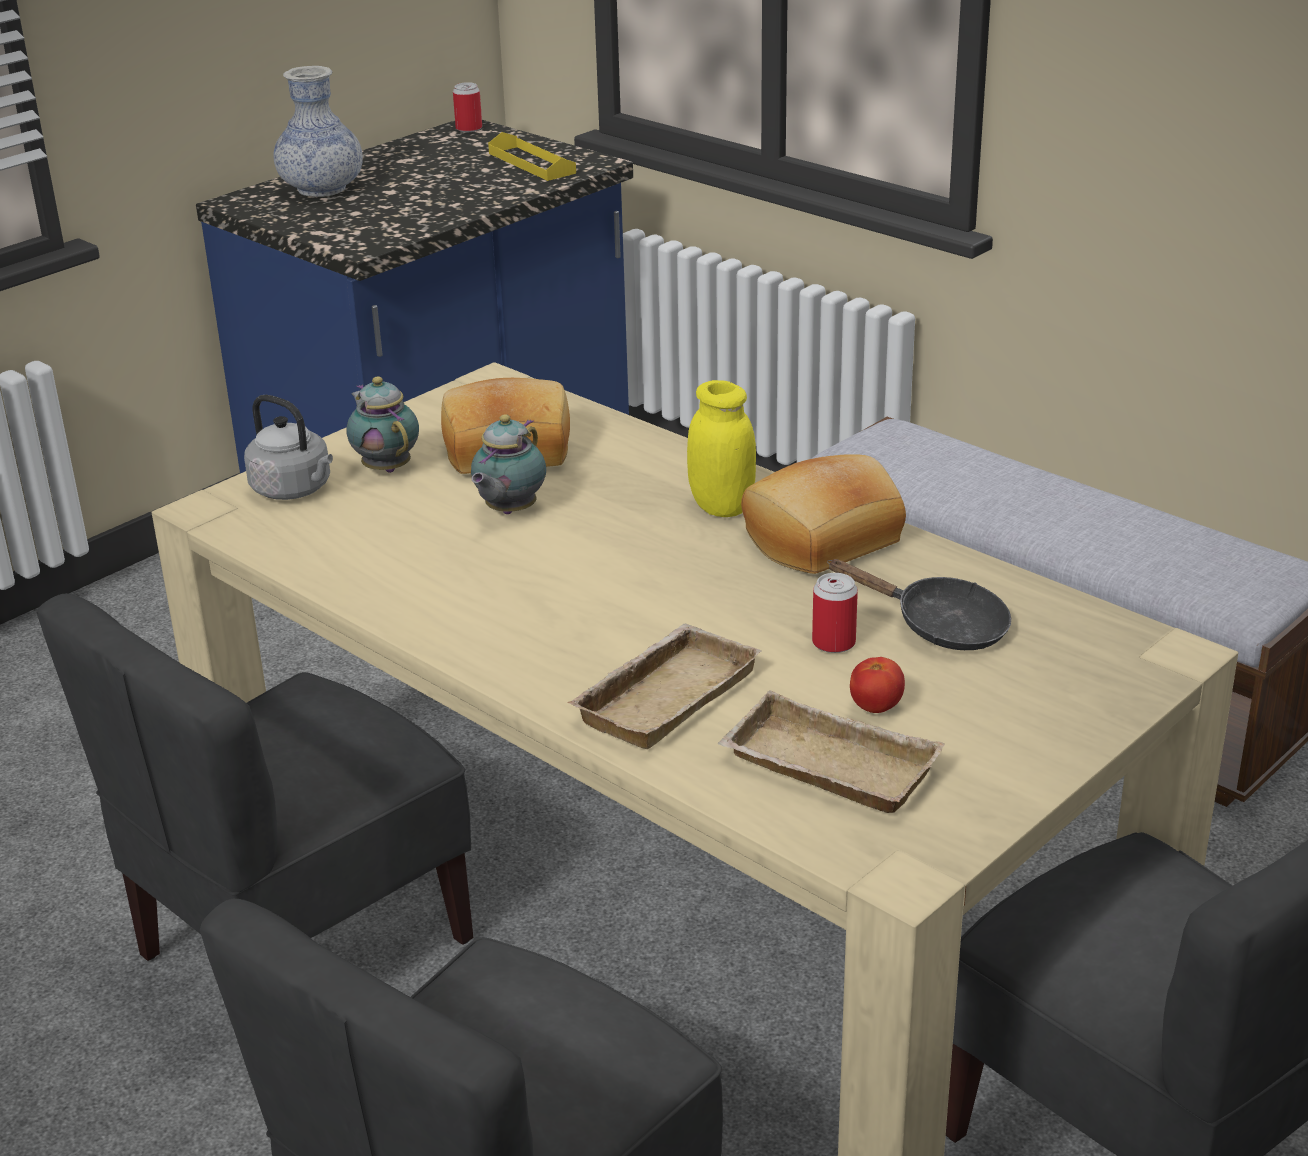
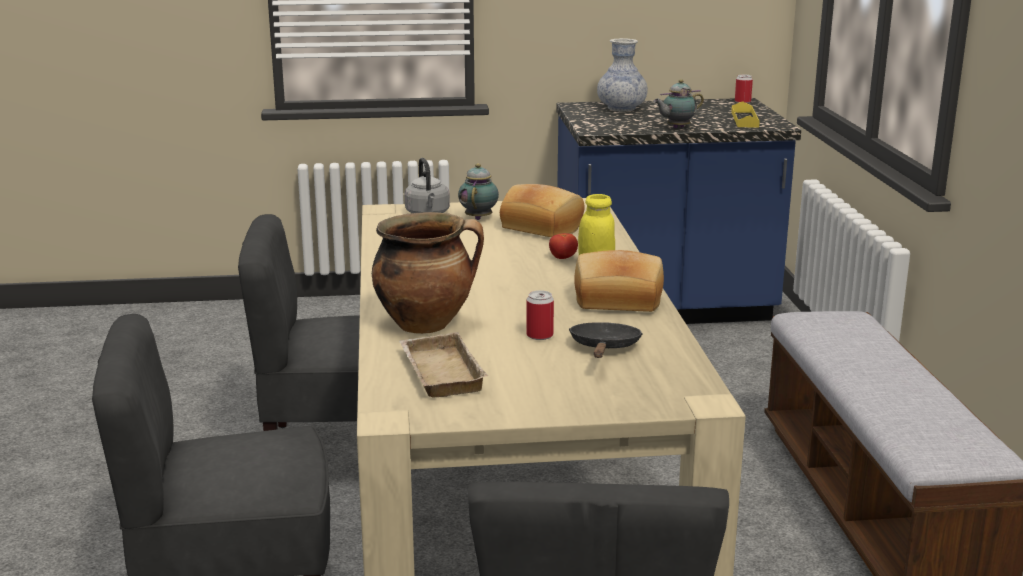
camera: 40 degrees right, 10 degrees down
teapot [471,414,546,514] -> teapot moved to [654,79,704,128]
beige tray [567,623,761,749] -> cooking pot [372,212,484,334]
black frying pan [827,559,1011,650] -> black frying pan turned 150 degrees counterclockwise [569,322,643,358]
tomato [850,657,905,713] -> tomato moved to [549,233,578,259]

